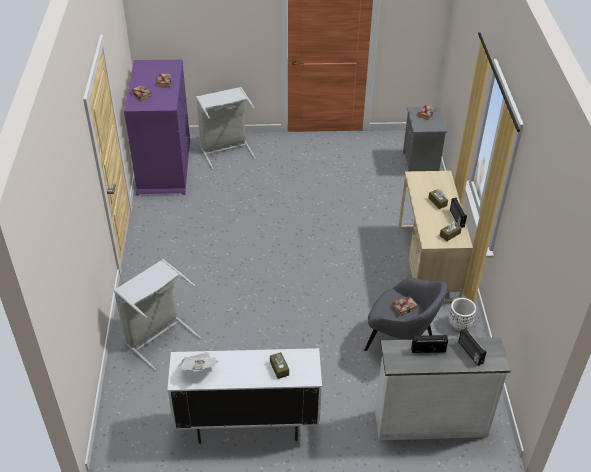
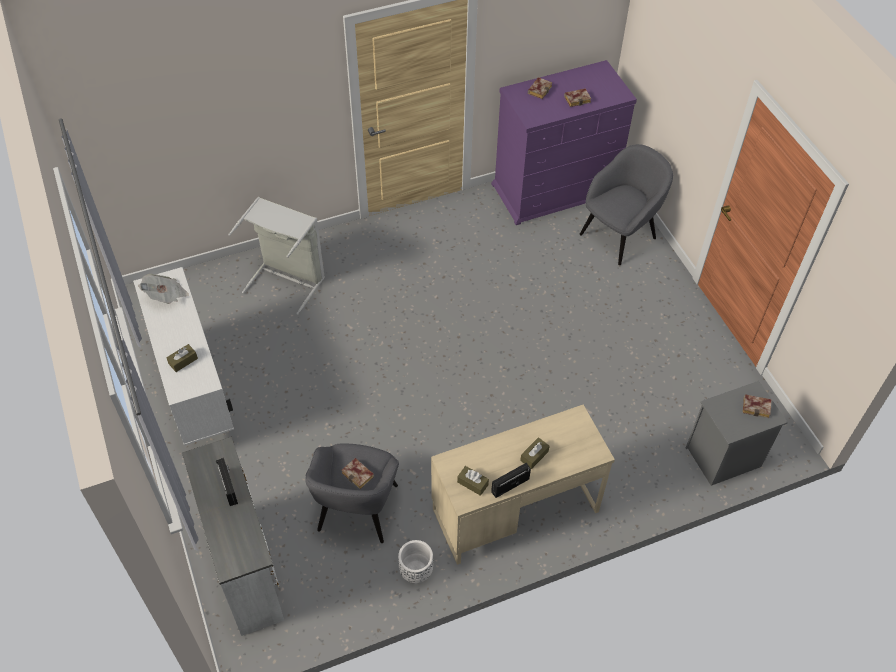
camera: 70 degrees right, 10 degrees up
grey laundry basket [196,87,256,169] -> grey armchair [580,144,673,265]
radio [458,328,486,366] -> none

